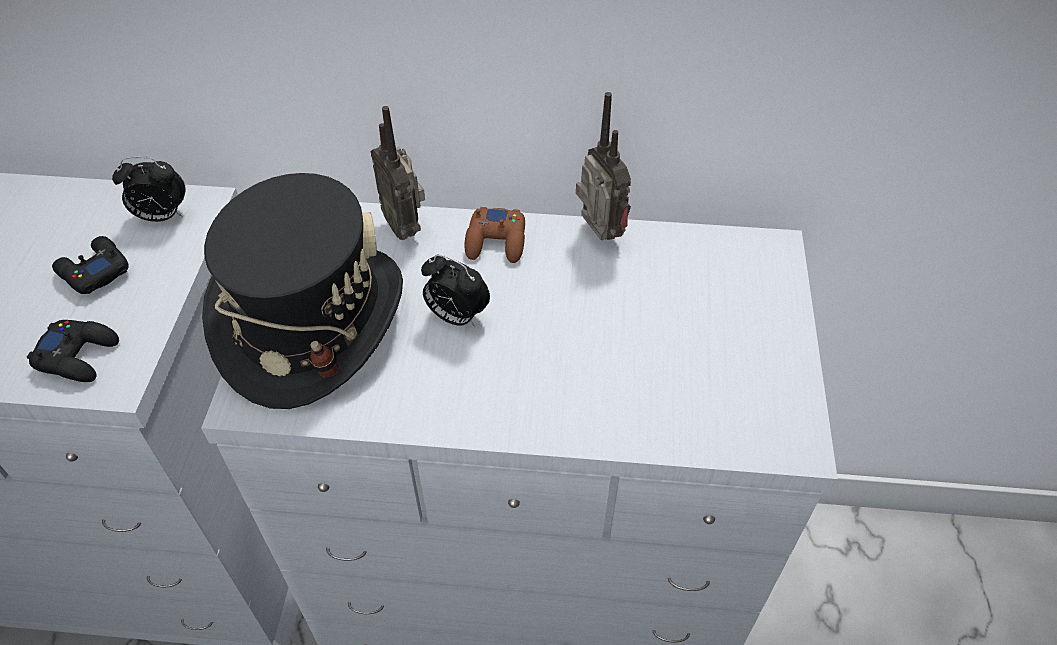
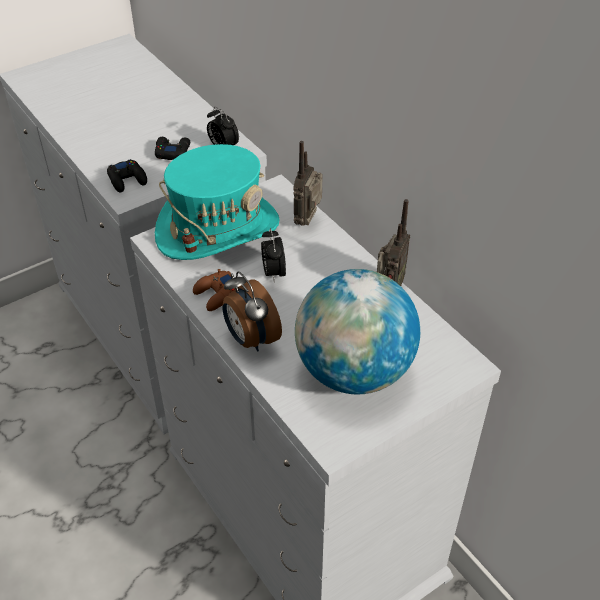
camera: 50 degrees right, 5 degrees down
black hat [202,173,403,409] -> turquoise hat [155,144,280,260]
brown game controller [464,207,525,263] -> brown game controller moved to [193,269,240,311]
none -> alarm clock [223,271,282,352]
none -> globe [295,269,420,394]

